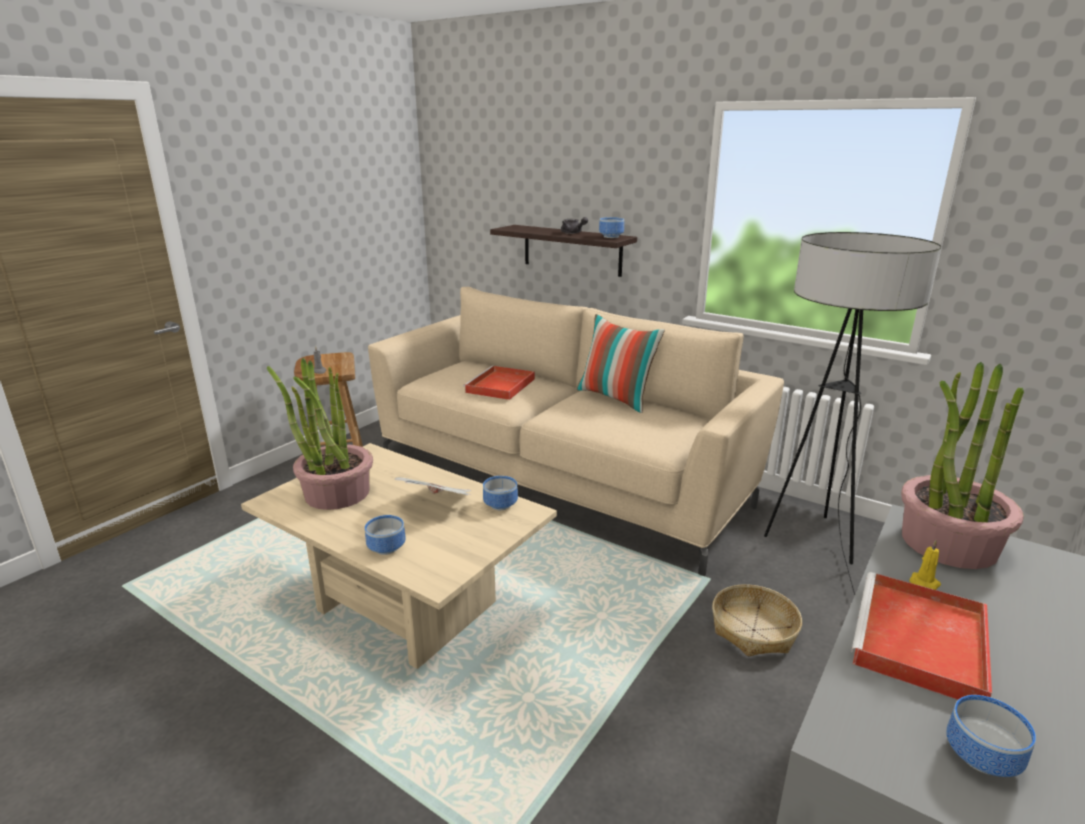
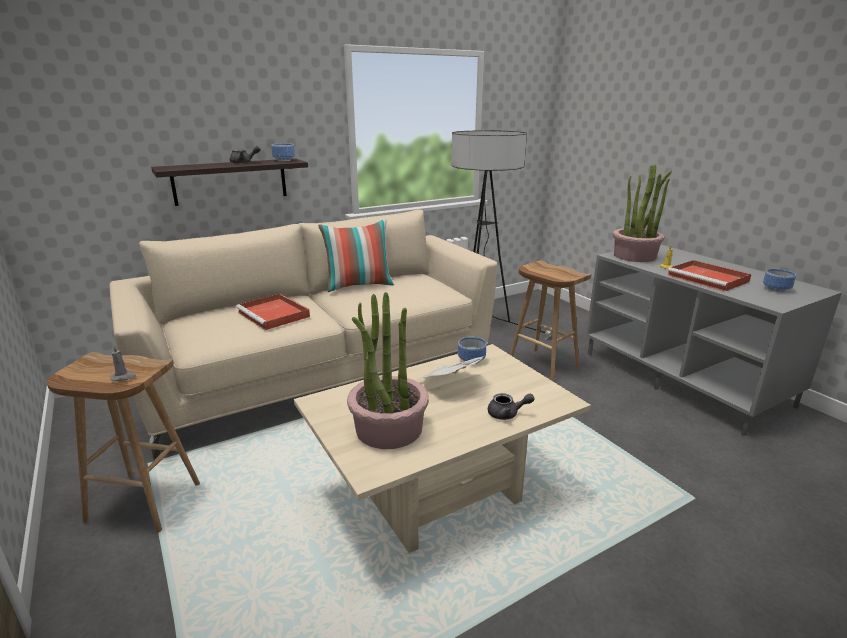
camera: 65 degrees left, 0 degrees up
bowl [365,515,406,555] -> grey teapot [488,393,535,420]
basket [712,584,802,656] -> brown stool [510,260,592,382]

